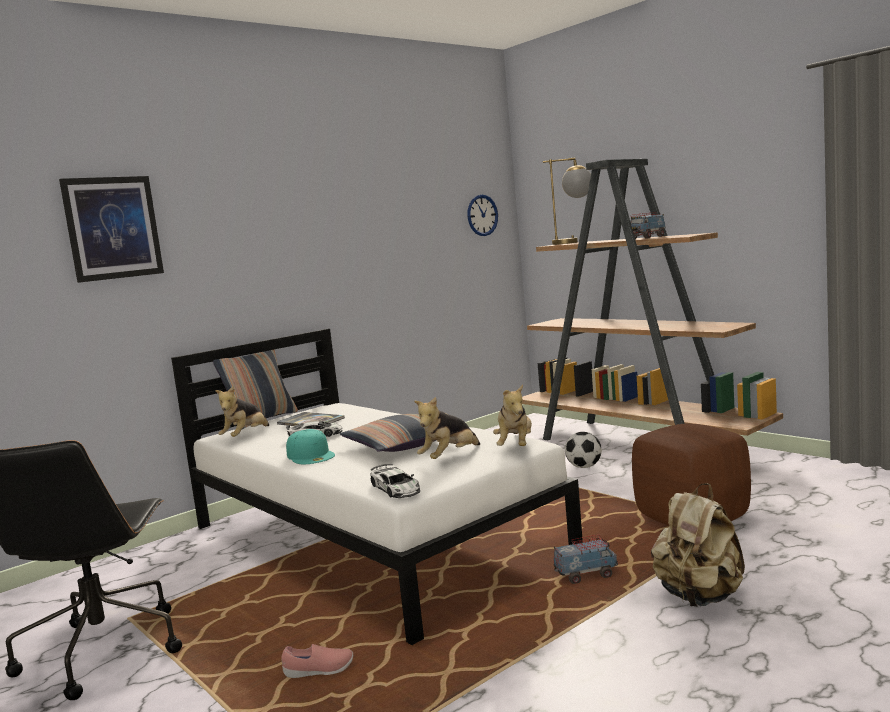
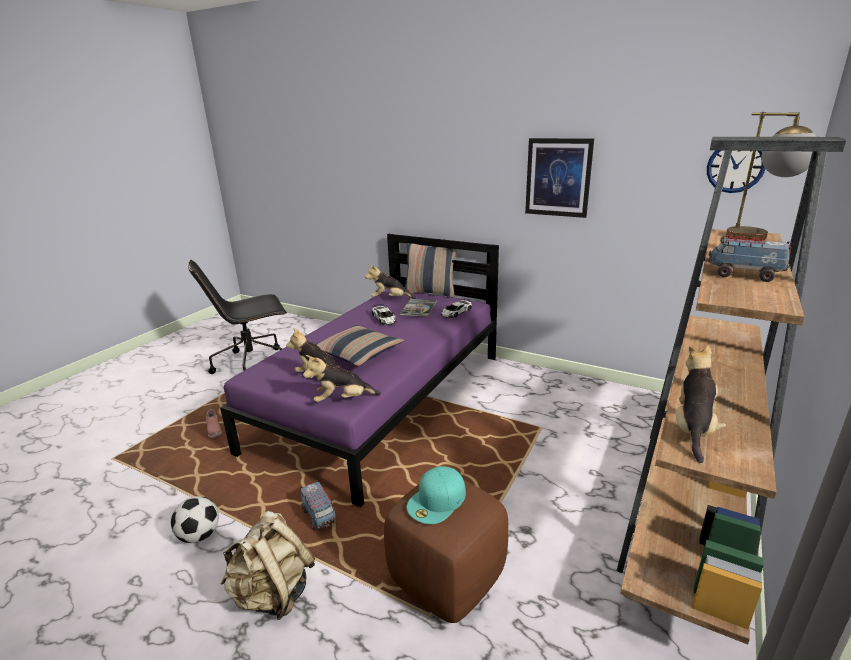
camera: 70 degrees right, 15 degrees up
picture [59,176,164,283] -> picture moved to [525,138,594,218]
white bed [171,329,583,645] -> purple bed [220,234,499,507]
turquoise cap [286,429,335,464] -> turquoise cap moved to [406,466,466,524]
toy car [370,464,420,498] -> toy car moved to [441,299,472,318]
football [565,432,602,468] -> football moved to [171,496,219,543]
none -> plush toy [676,345,726,463]

